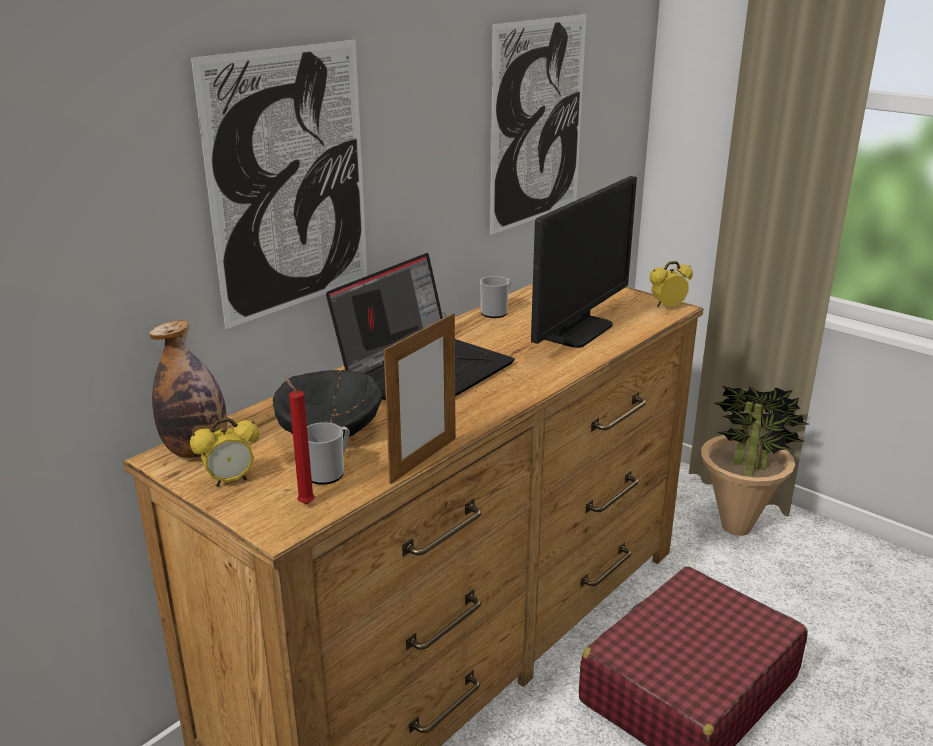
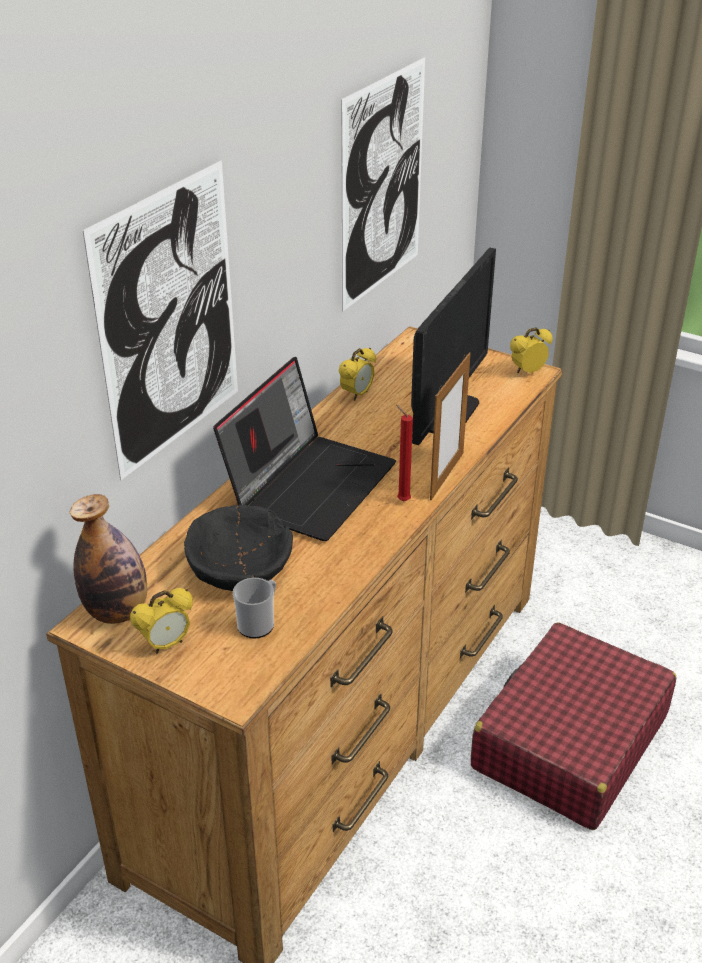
camera: 10 degrees left, 10 degrees up
red candle [284,376,315,504] -> red candle moved to [396,405,413,501]
picture frame [384,313,456,484] -> picture frame moved to [430,352,471,500]
mug [480,276,511,318] -> alarm clock [339,348,376,401]
potted plant [701,385,808,536] -> none

